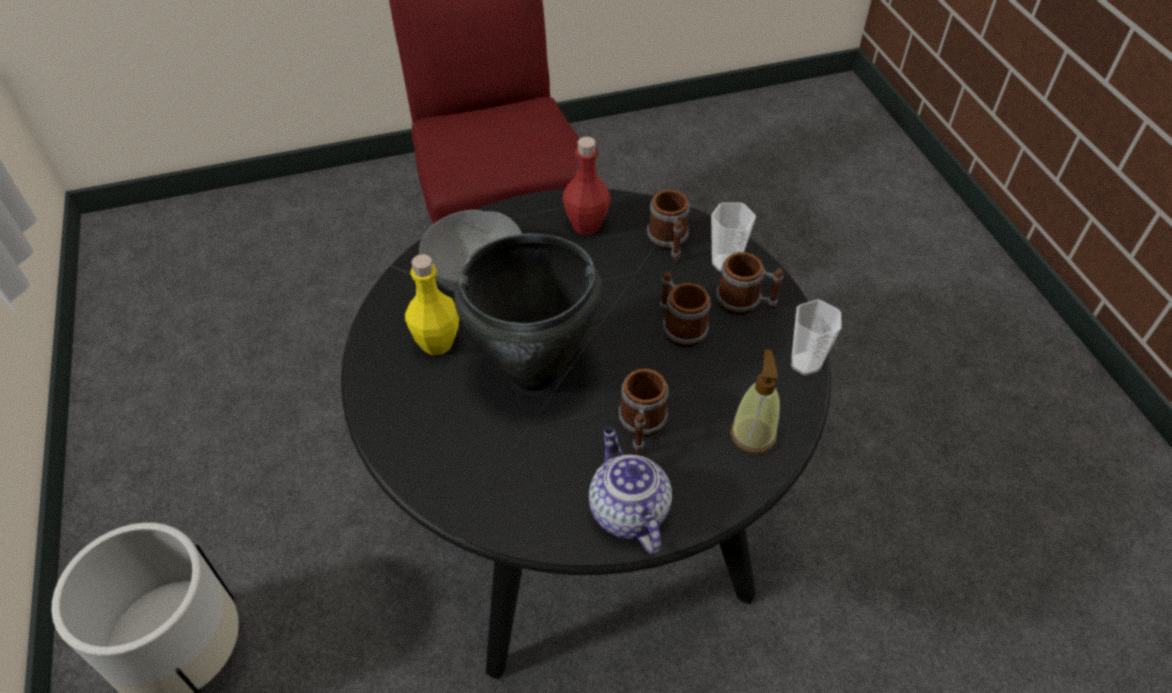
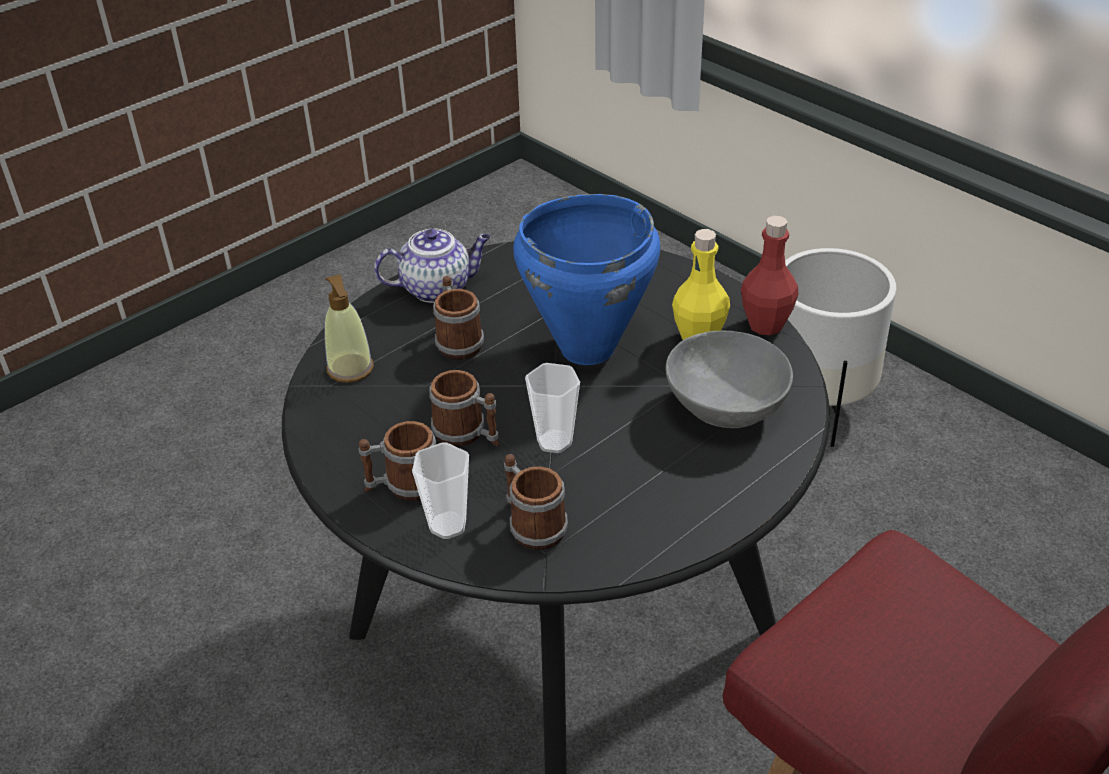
camera: 155 degrees right, 10 degrees down
black cooking pot [454,234,602,391] -> blue cooking pot [513,194,660,365]
red bottle [562,137,611,235] -> red bottle moved to [741,216,799,335]
teapot [589,427,672,554] -> teapot turned 60 degrees counterclockwise [374,229,490,303]
cup [791,299,842,375] -> cup moved to [525,363,580,453]

